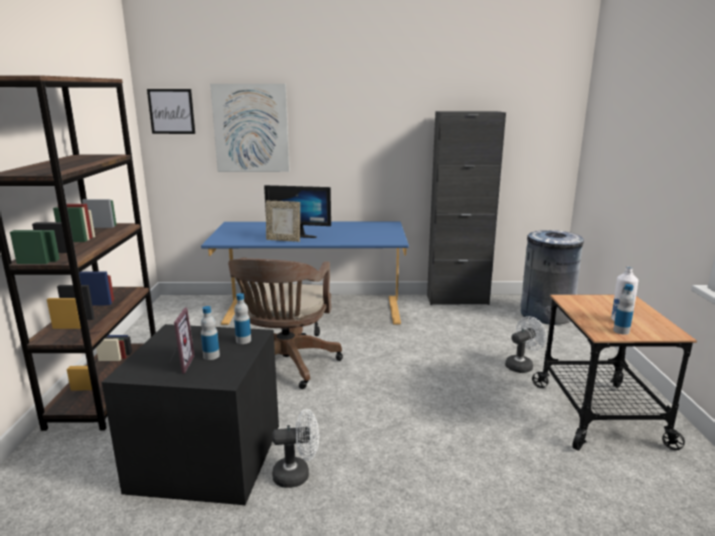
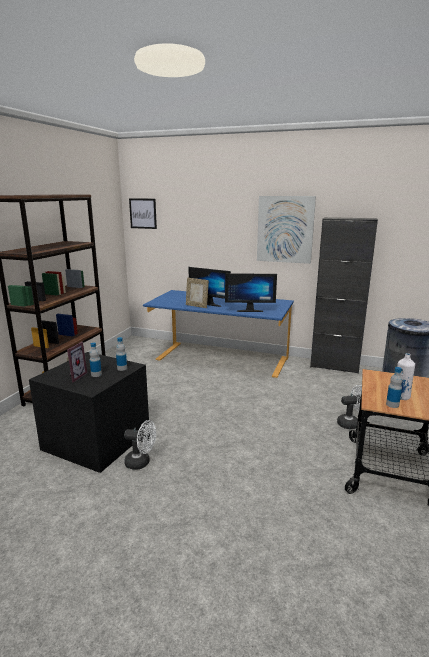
camera: 20 degrees right, 0 degrees up
picture [210,84,289,172] -> picture moved to [257,196,316,264]
brown office chair [228,257,343,389] -> none
none -> monitor [225,273,277,312]

